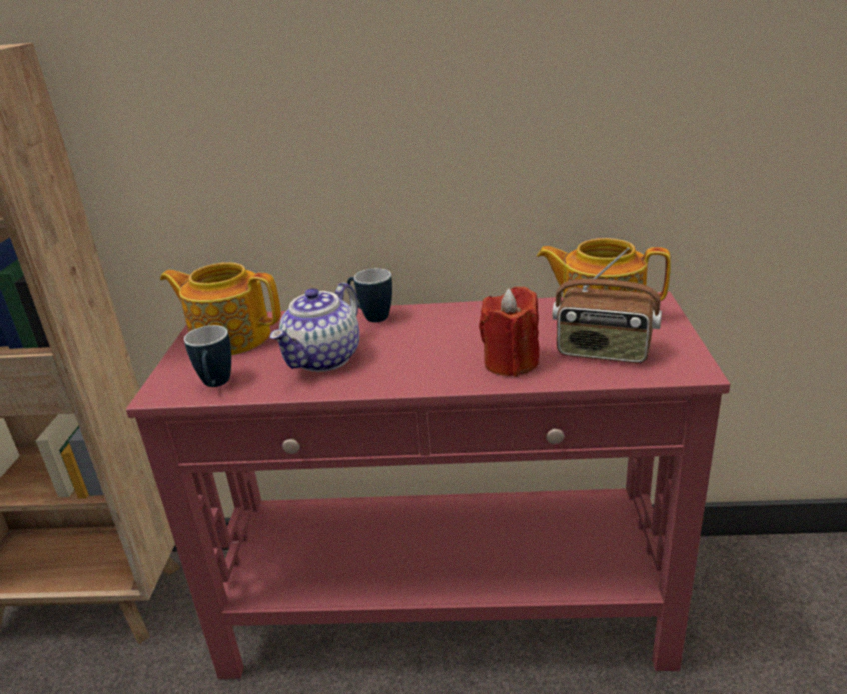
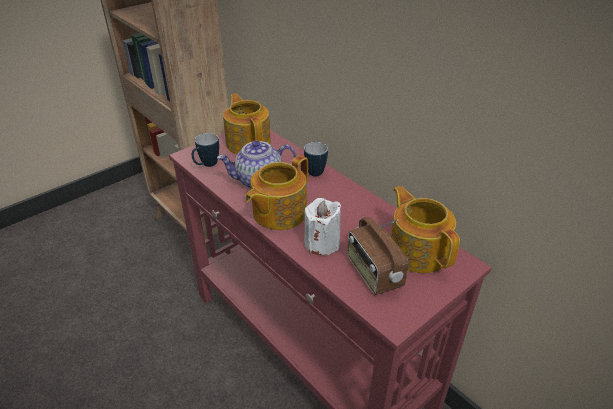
camera: 45 degrees right, 10 degrees up
red candle [479,286,539,377] -> white candle [304,198,341,255]
none -> teapot [245,155,308,230]

